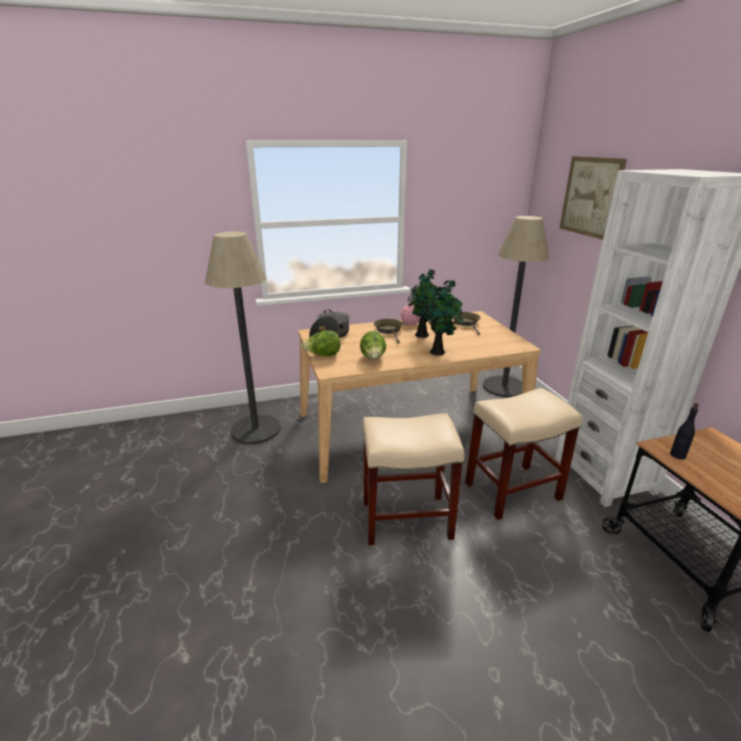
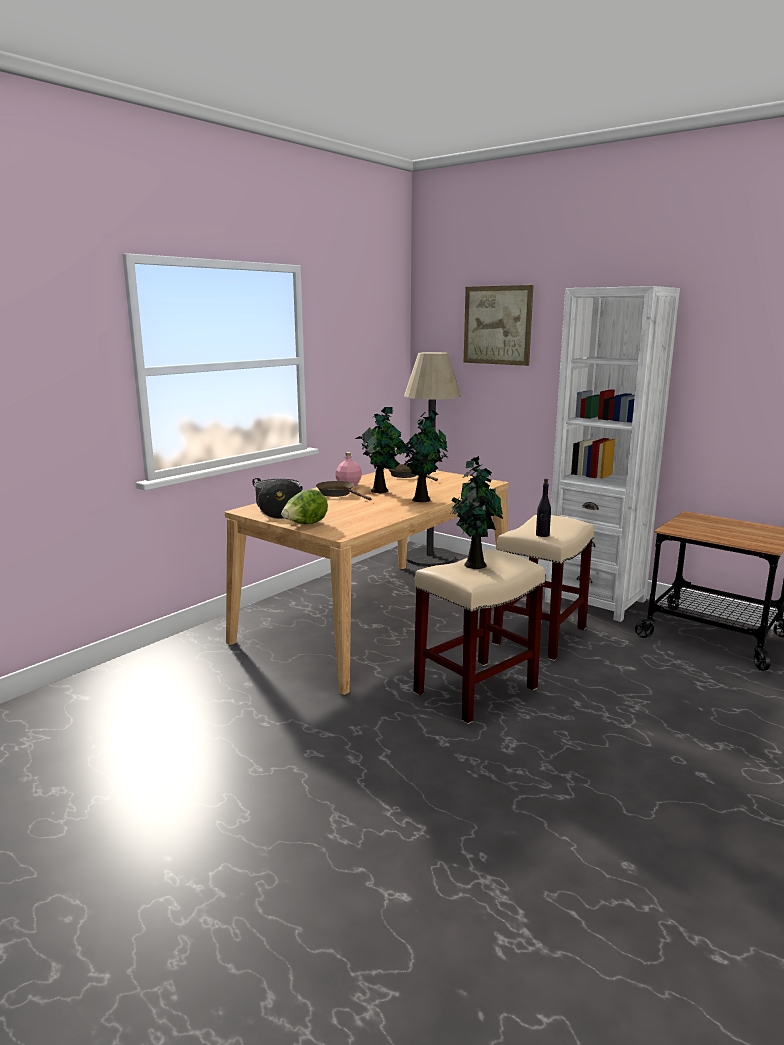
camera: 35 degrees left, 10 degrees down
floor lamp [205,232,281,444] -> none
lettuce [360,331,386,359] -> none
black bottle [670,403,699,460] -> black bottle moved to [536,479,551,537]
none -> potted plant [451,456,503,569]

